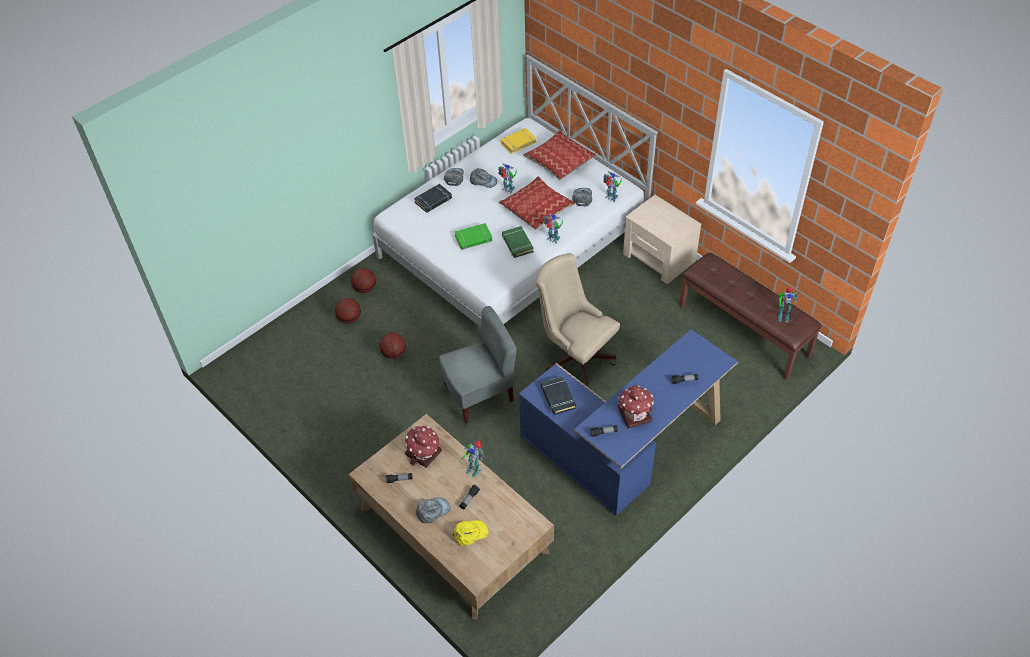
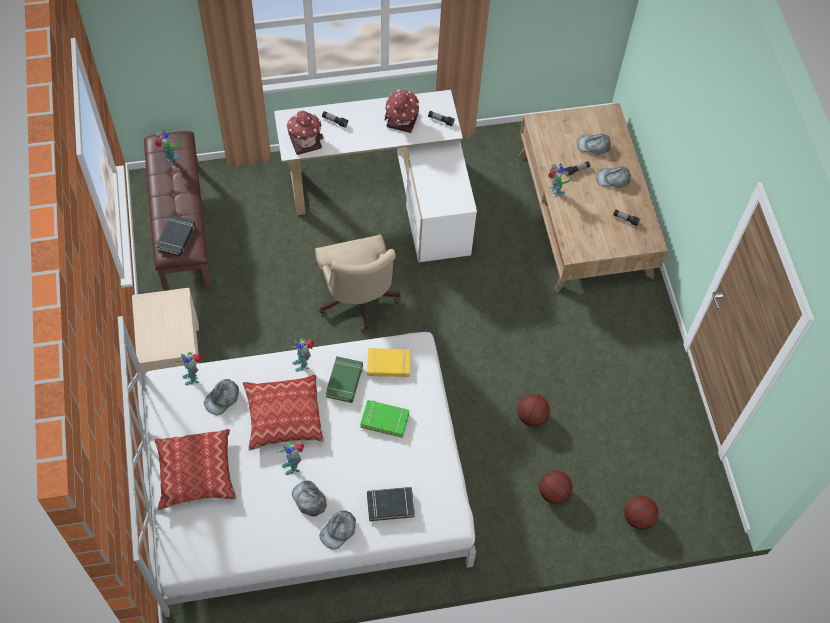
camera: 150 degrees left, 10 degrees up
basketball [351,268,376,293] -> basketball moved to [624,496,659,530]
toy house [405,426,442,468] -> toy house moved to [287,110,324,155]
grey chair [439,306,517,423] -> none
yellow cap [453,520,489,546] -> grey cap [577,134,611,155]
yellow book [501,128,536,154] -> yellow book moved to [367,348,411,378]
blue desk [519,329,738,516] -> white desk [274,90,477,263]
black book [541,376,576,415] -> black book moved to [156,215,195,257]

